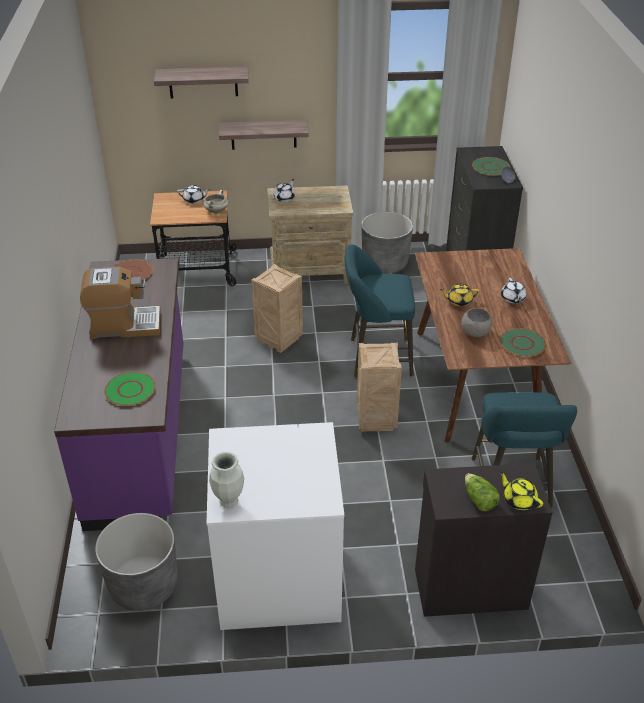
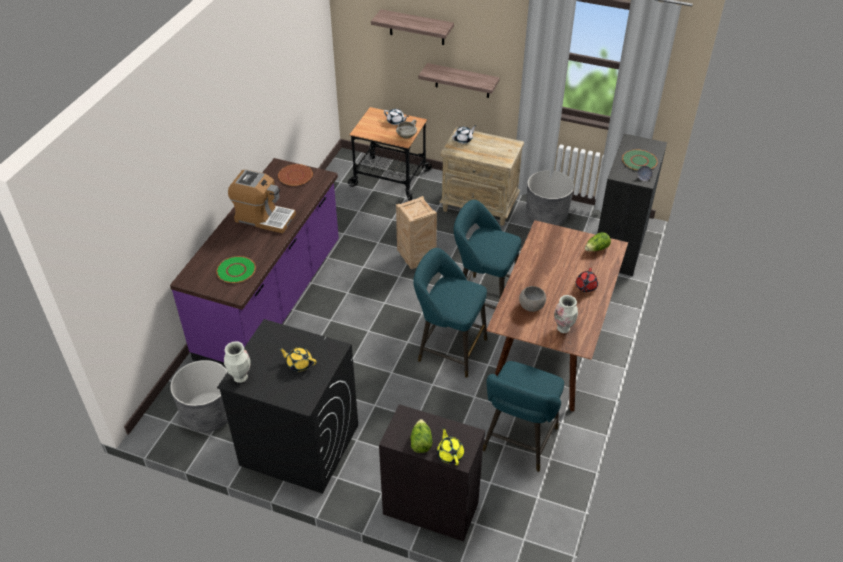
camera: 25 degrees right, 5 degrees up
white washing machine [207,422,344,630] -> black washing machine [217,319,358,494]
crate [357,342,402,431] -> turquoise stool [413,248,487,378]
yellow teapot [440,284,480,306] -> yellow teapot moved to [279,347,317,371]
green plate [500,328,546,357] -> vase [554,295,578,333]
white teapot [501,278,526,304] -> red teapot [576,268,598,292]
none -> lettuce [585,232,611,251]

